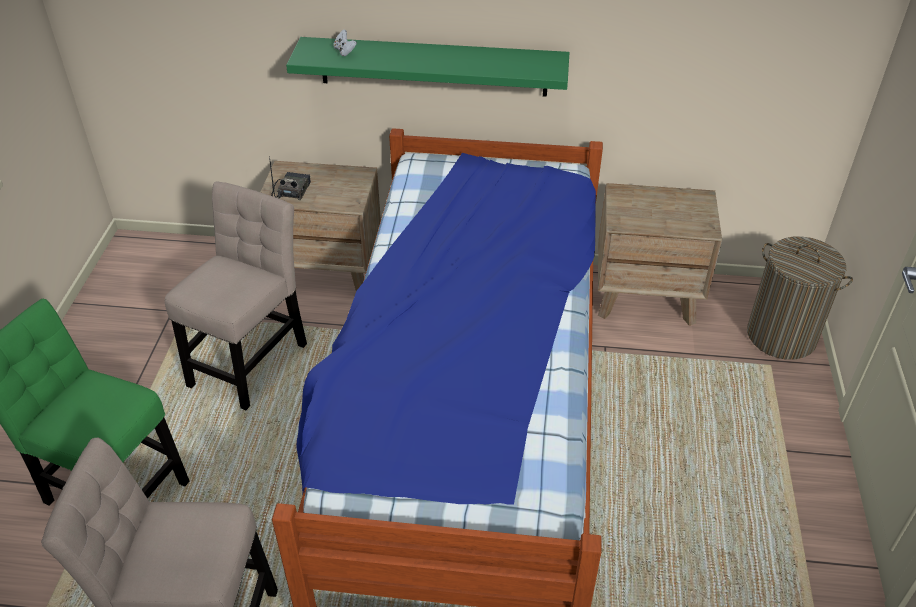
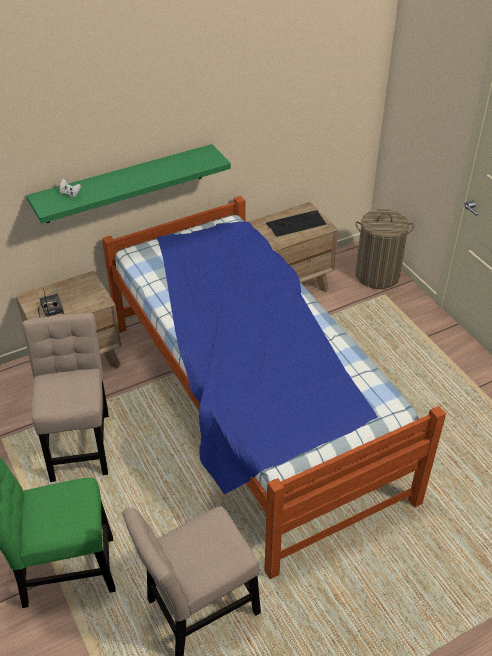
camera: 35 degrees left, 0 degrees up
none -> keyboard [266,210,326,237]

